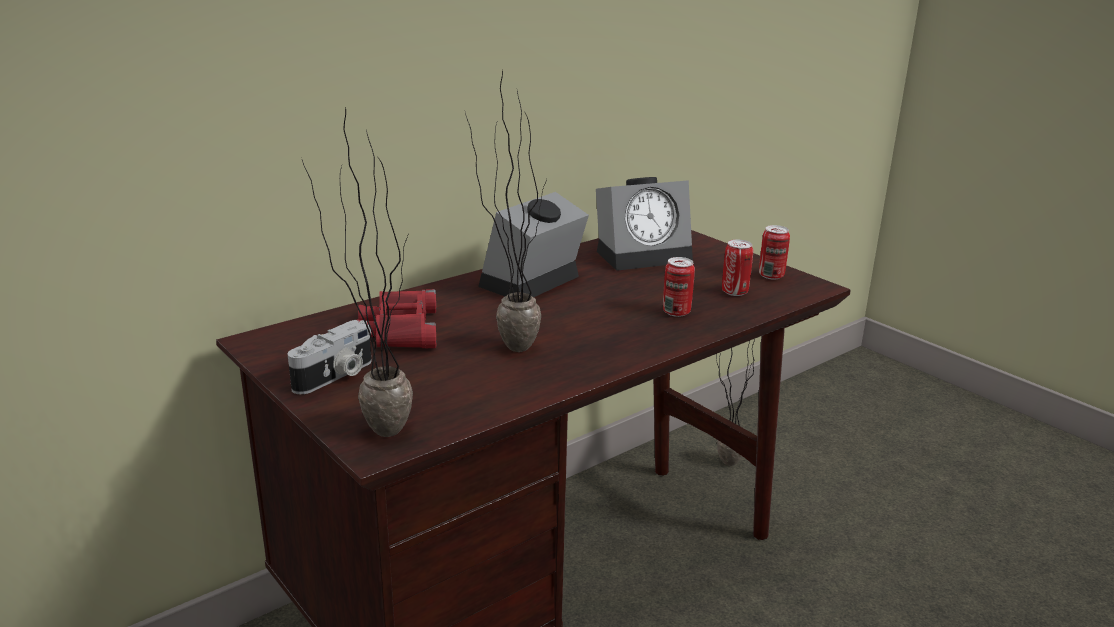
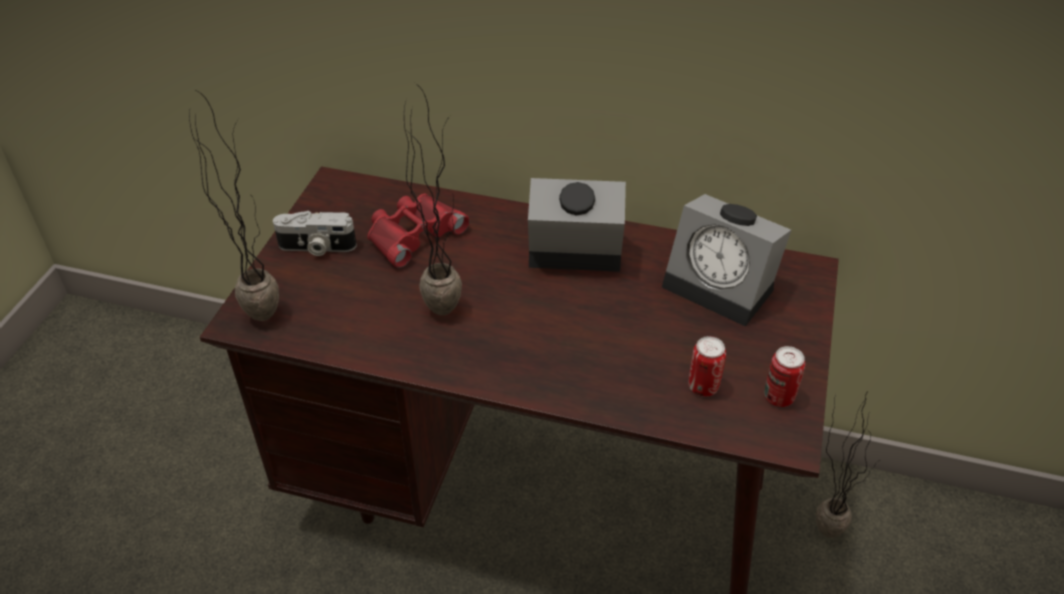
camera: 55 degrees right, 20 degrees up
can [663,257,695,317] -> none

